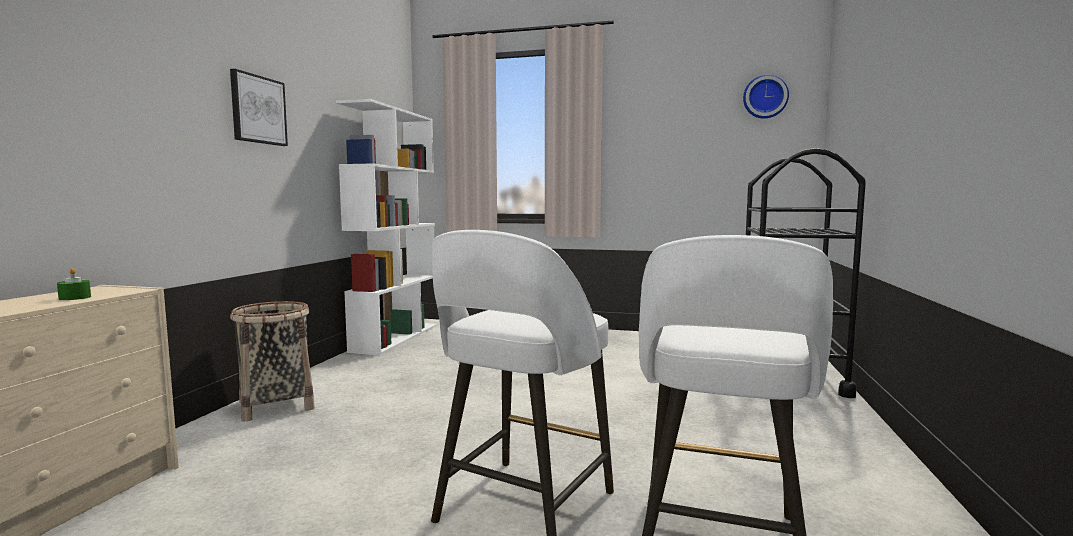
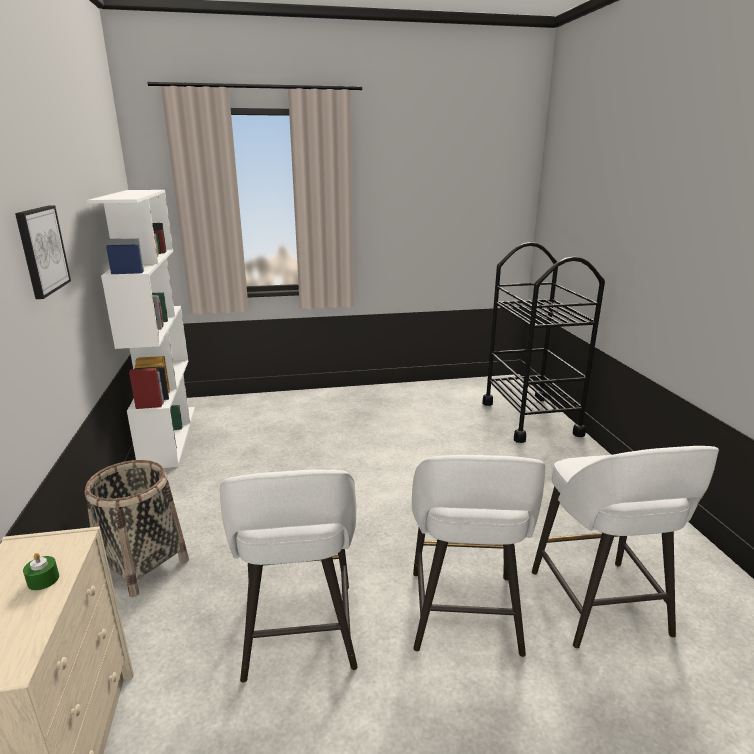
camera: 25 degrees left, 15 degrees up
wall clock [743,74,789,119] -> none
none -> white stool [220,470,358,682]

